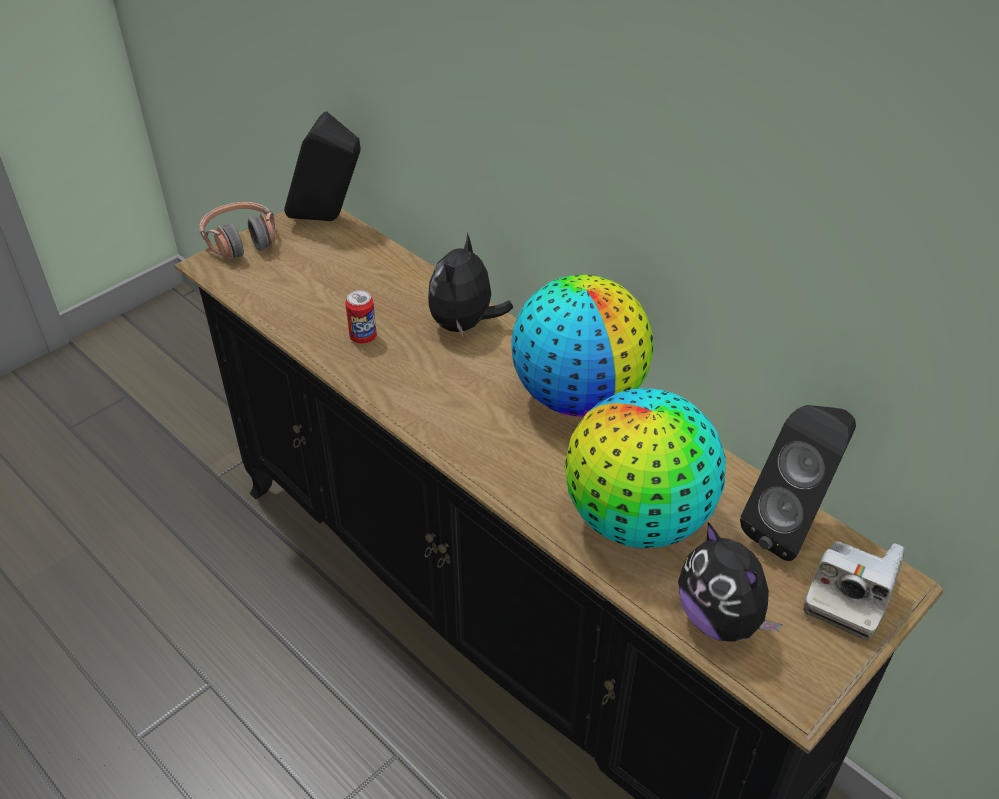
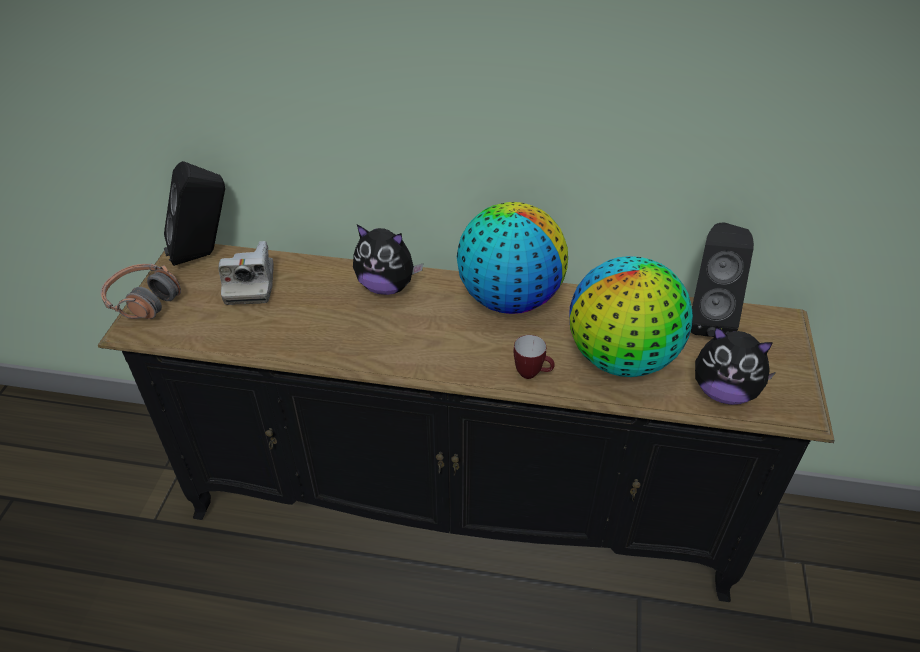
camera: 35 degrees left, 0 degrees up
can [345,290,377,344] -> none
plush toy [428,232,513,336] -> plush toy turned 60 degrees counterclockwise [353,225,423,295]
camera [803,541,905,639] -> camera moved to [218,241,273,305]
none -> mug [514,335,555,379]

